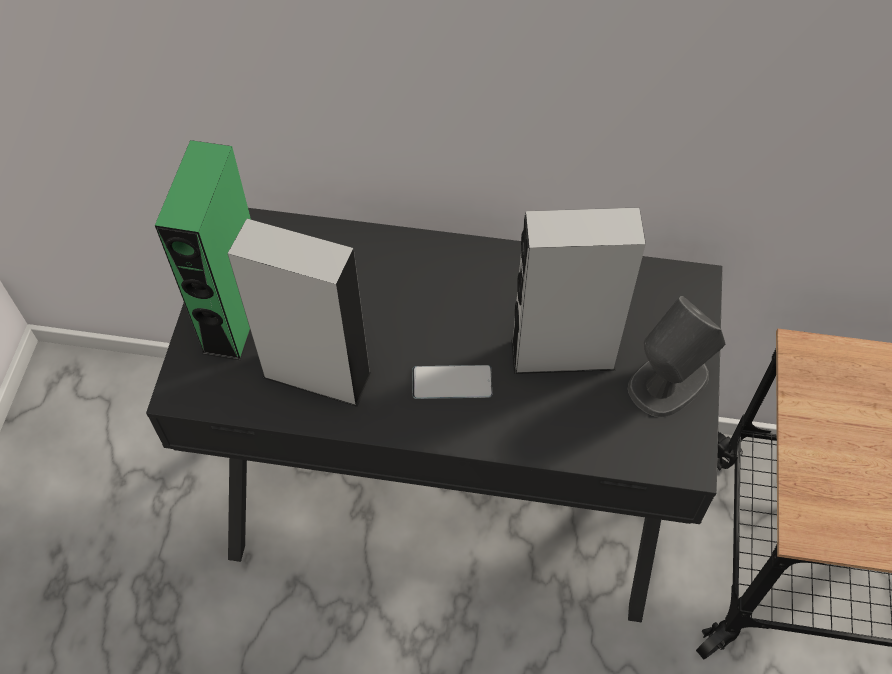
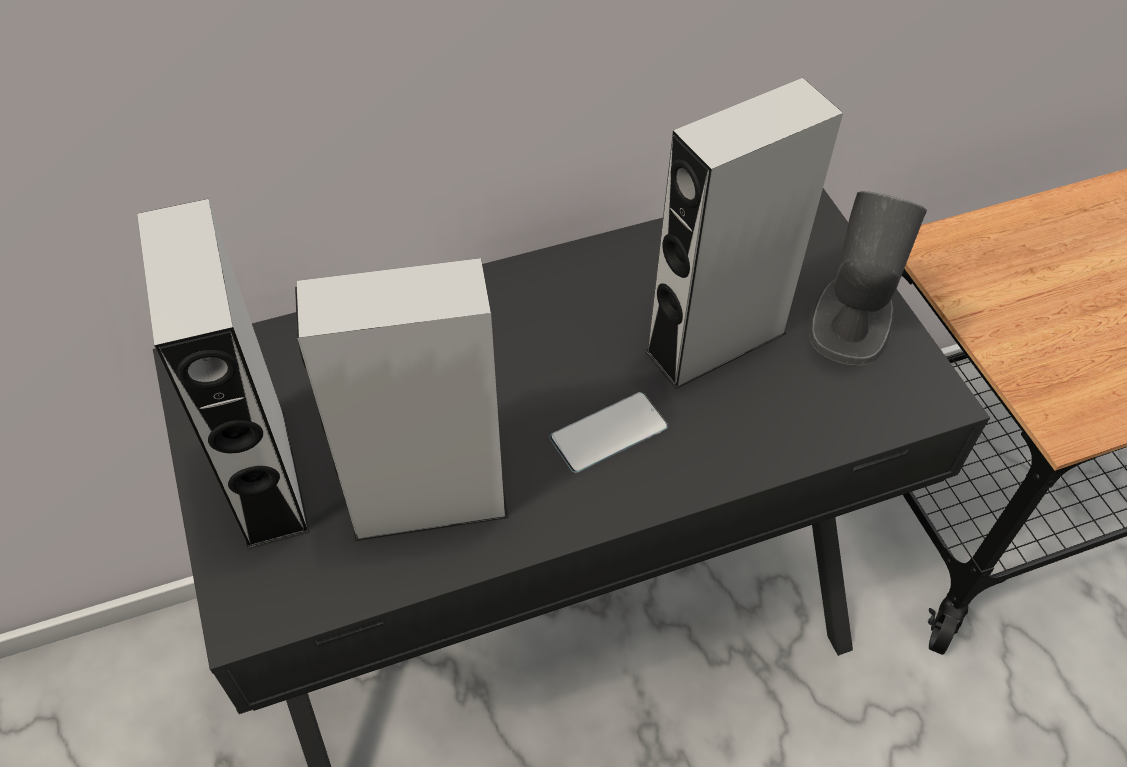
camera: 30 degrees left, 5 degrees down
green speaker [155,140,251,361] -> grey speaker [137,199,310,550]

